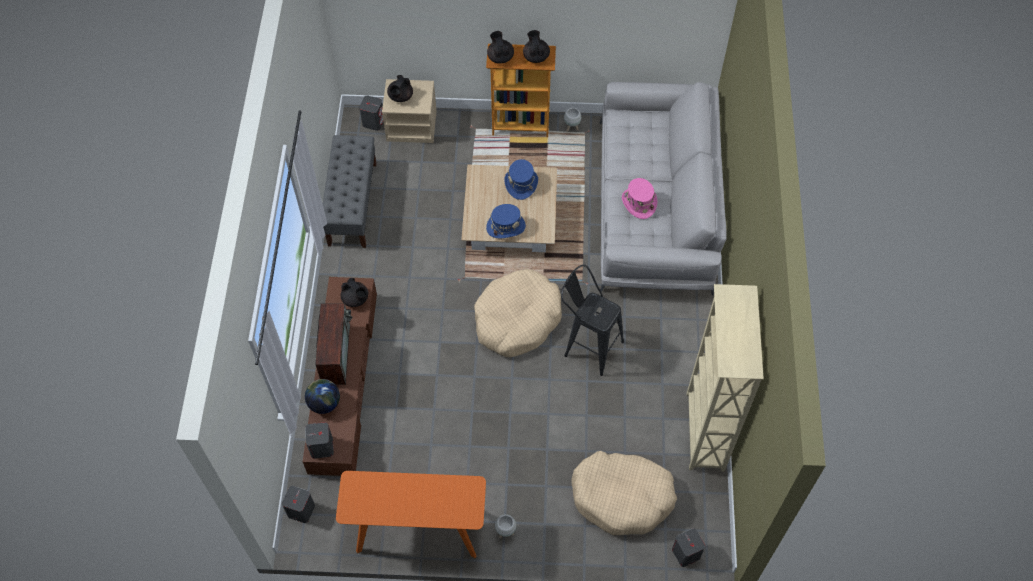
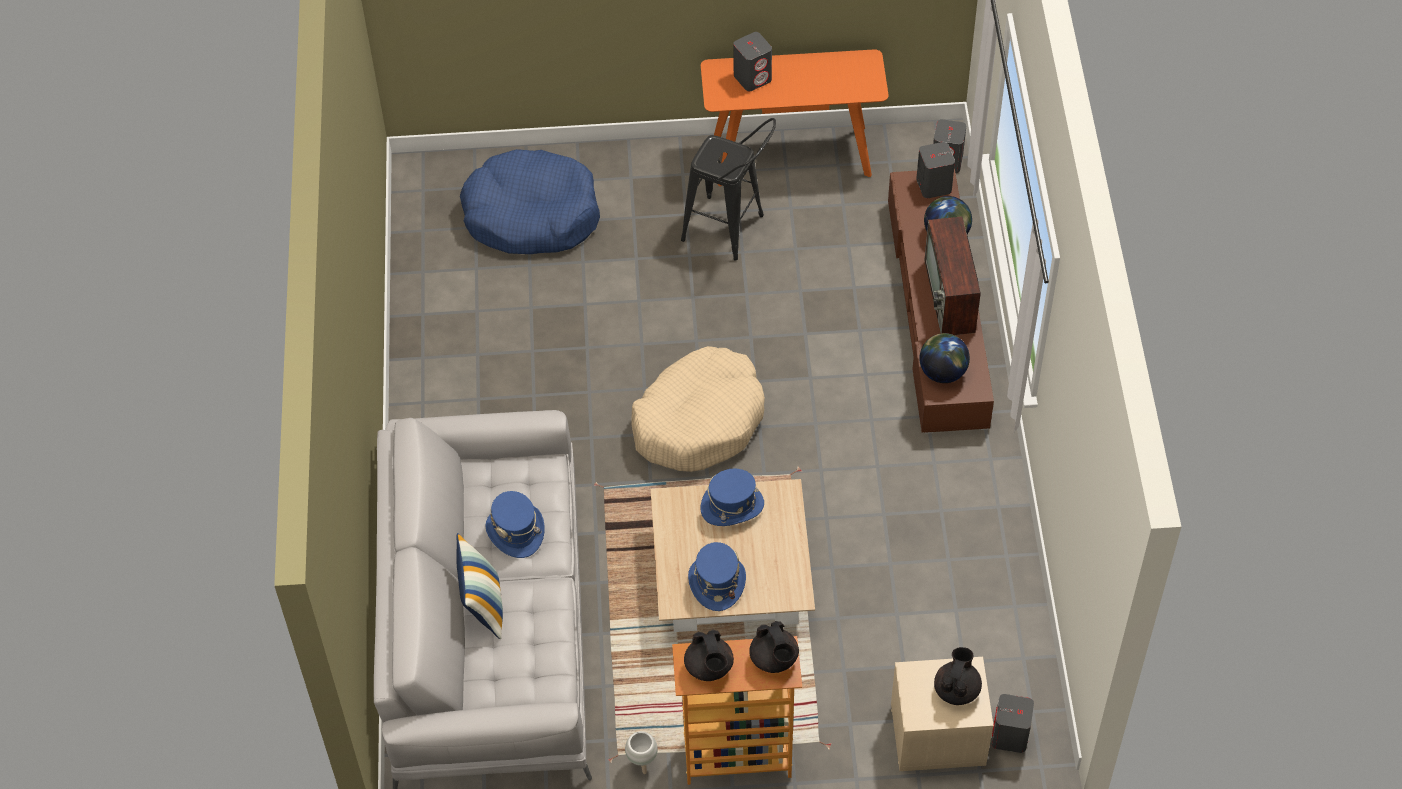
camera: 175 degrees right, 5 degrees down
grey bench [323,135,377,248] -> none
black teapot [341,278,368,307] -> globe [919,333,970,383]
white planter [495,514,516,538] -> none
black stool [561,265,624,376] -> black stool moved to [681,118,776,261]
beige dog bed [572,451,677,535] -> blue dog bed [460,149,600,254]
pink hat [622,178,657,219] -> blue hat [485,491,544,558]
grey speaker [672,528,705,567] -> grey speaker moved to [733,32,772,92]
beige bookcase [687,284,764,472] -> none
none -> pillow [456,533,503,639]

